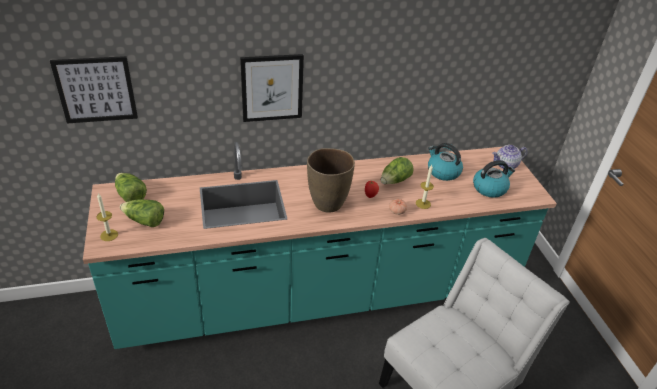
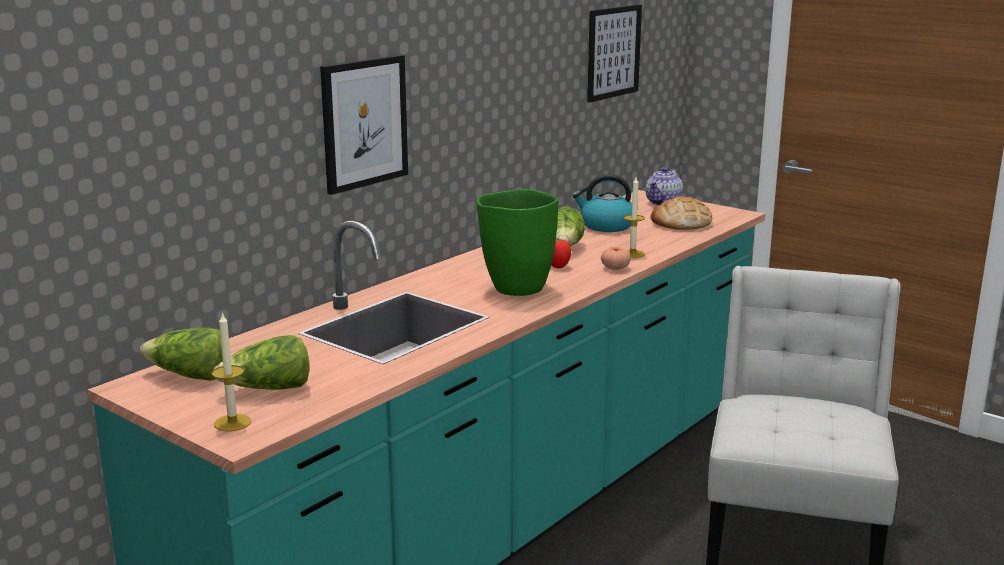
camera: 35 degrees left, 20 degrees down
picture [50,56,138,123] -> picture moved to [587,5,642,103]
brown vase [307,148,355,212] -> green vase [477,189,559,296]
kettle [473,160,515,198] -> bread [650,196,712,230]

